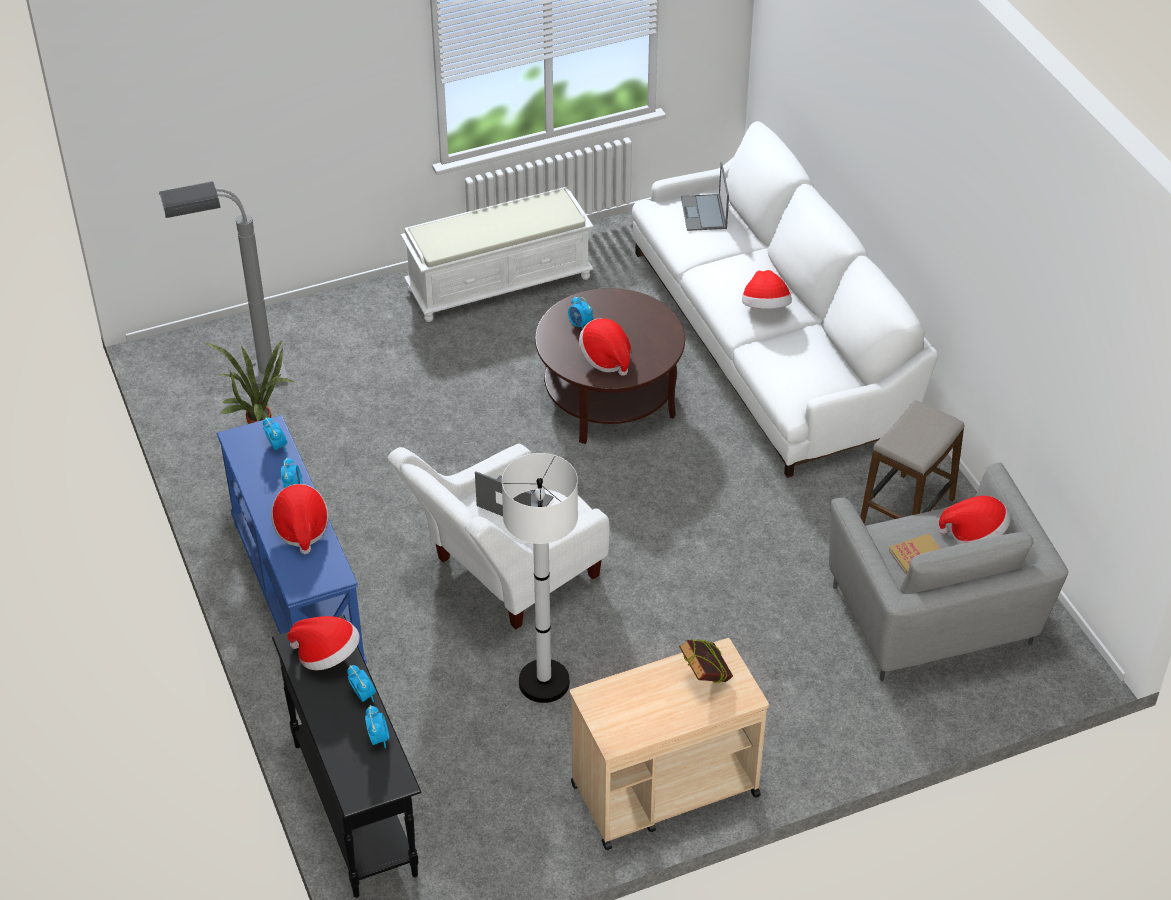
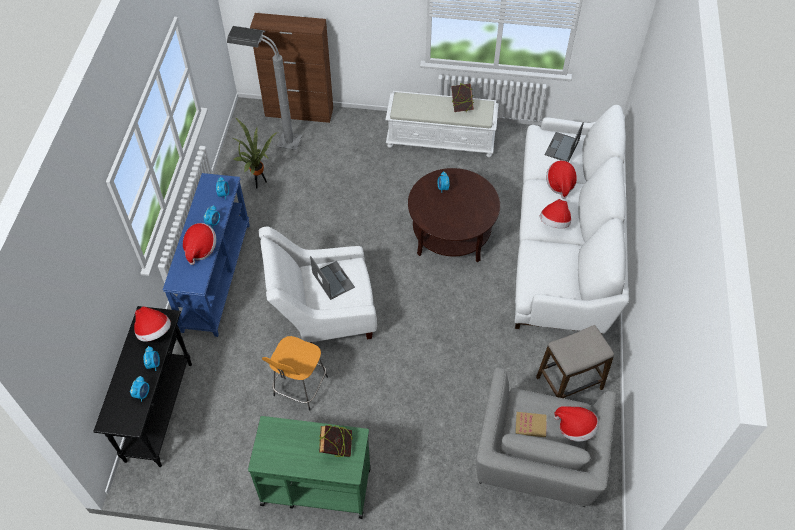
camera: 30 degrees right, 10 degrees up
white floor lamp [502,453,578,703] -> orange stool [262,336,328,410]
beige cart [569,638,769,850] -> green cart [248,416,371,519]
hat [579,318,631,376] -> hat moved to [546,160,577,199]
none -> brown cabinet [250,13,333,123]
none -> book [451,83,474,112]

